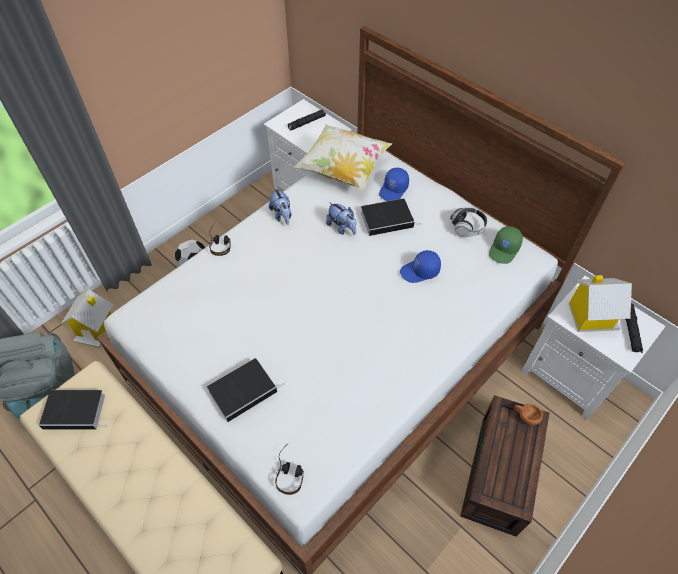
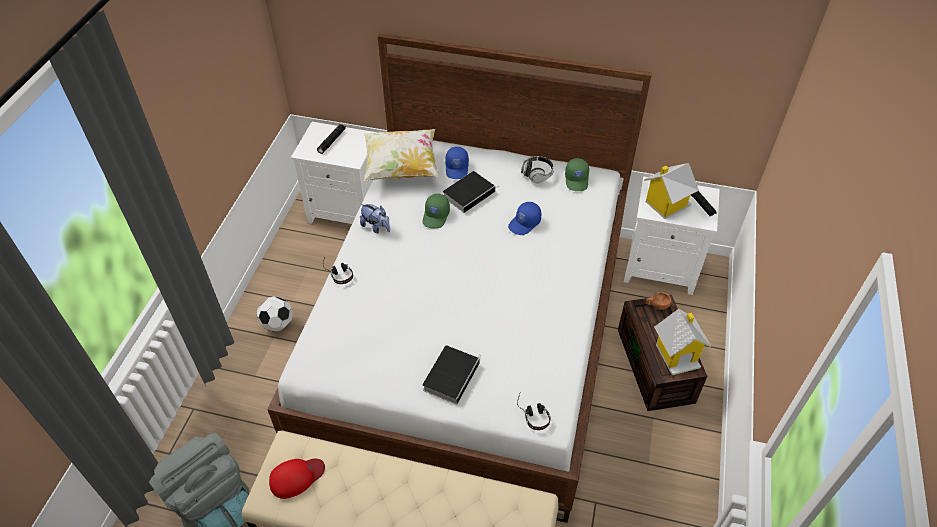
camera: 30 degrees left, 5 degrees down
book [39,390,108,430] -> red cap [269,459,325,499]
toy house [61,289,113,348] -> toy house moved to [654,309,711,375]
plush toy [326,202,356,235] -> green cap [423,194,450,229]

